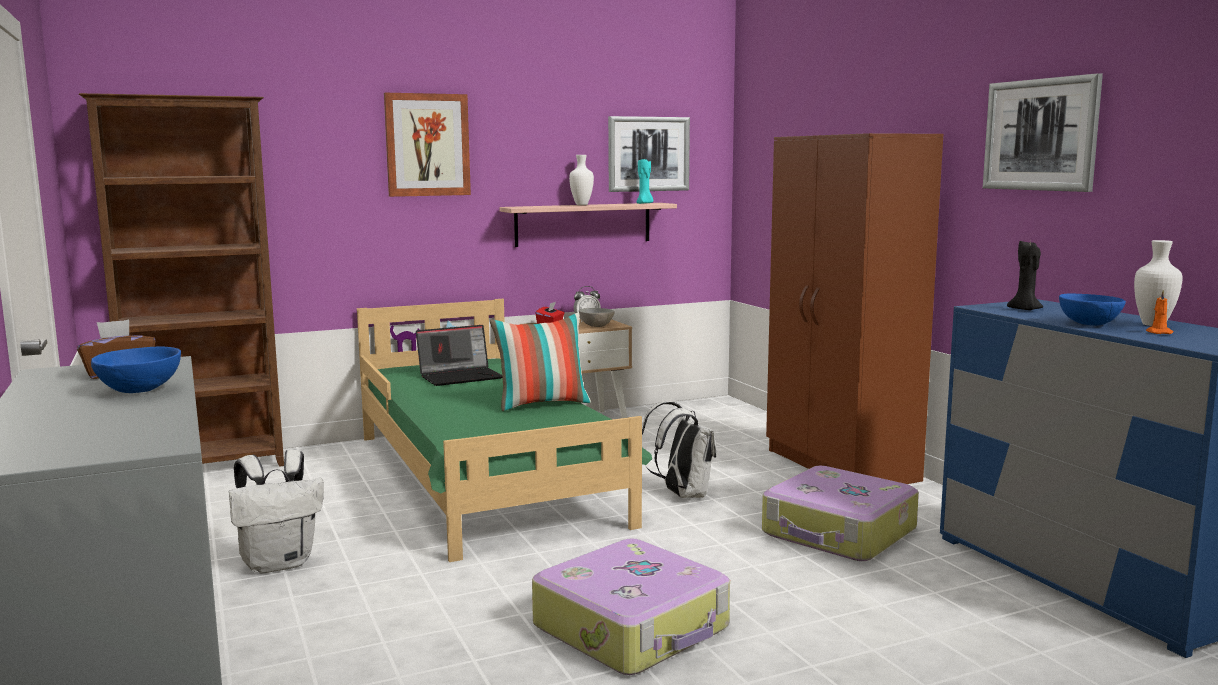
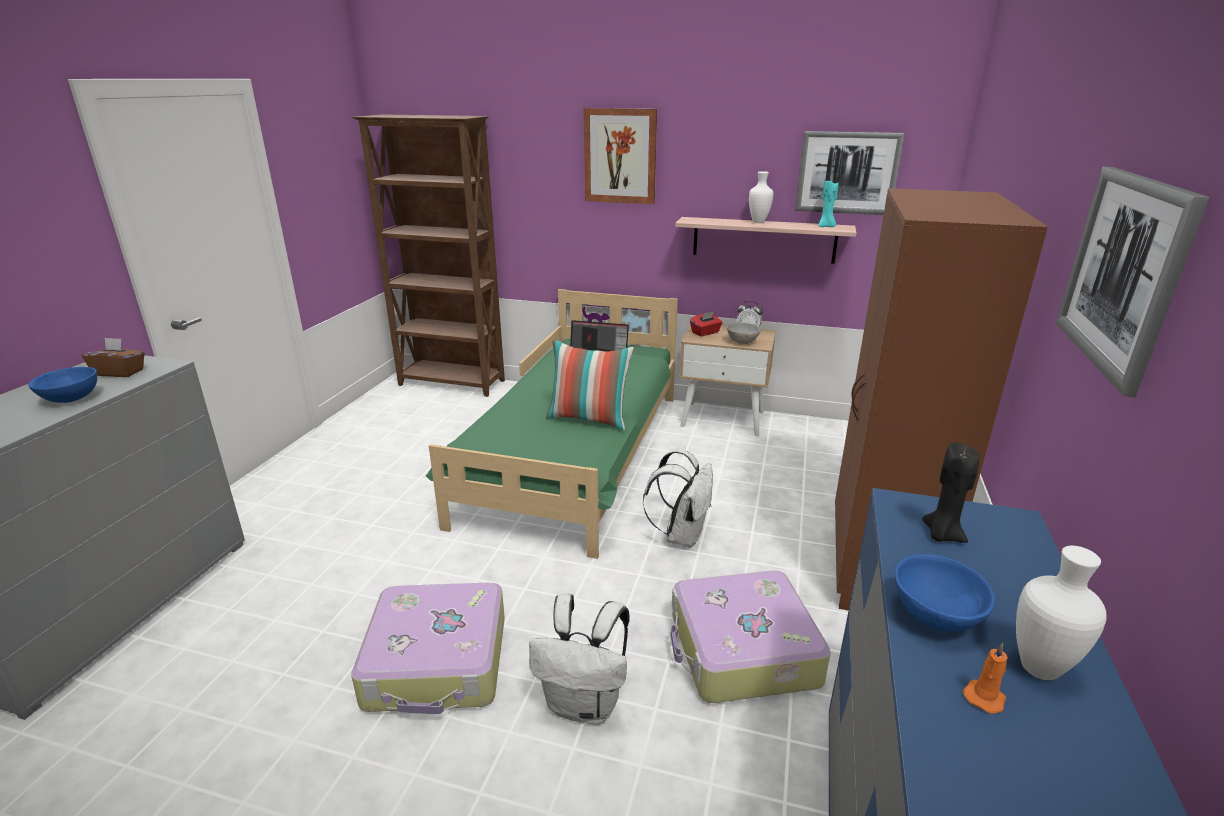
camera: 40 degrees right, 15 degrees up
white backpack [229,450,324,574] -> white backpack moved to [529,593,630,725]

